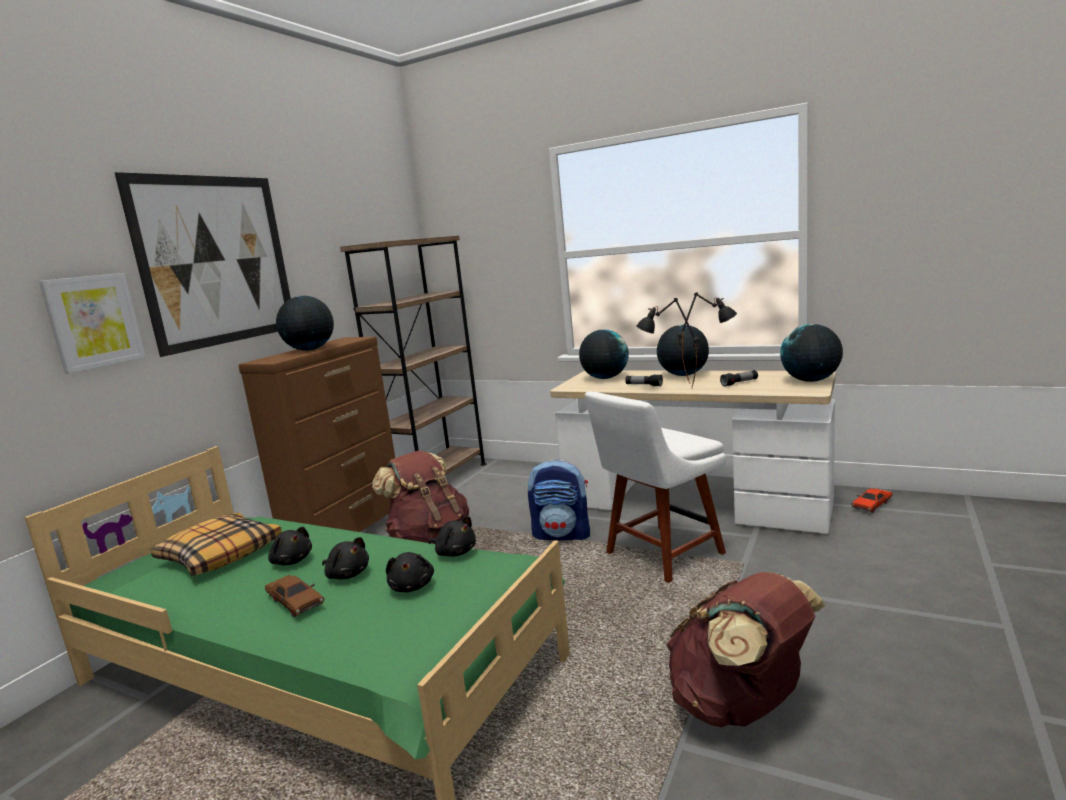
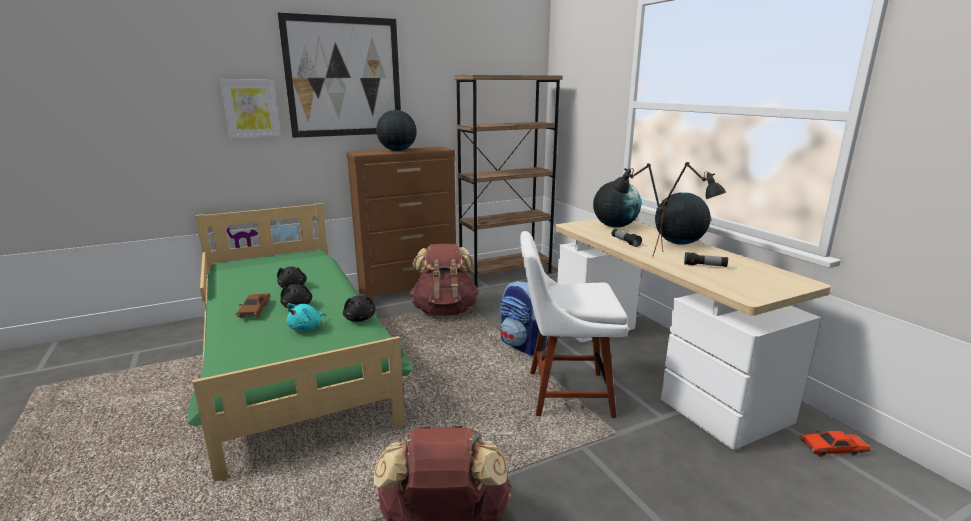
camera: 35 degrees right, 5 degrees up
pillow [150,512,282,576] -> none
black plush toy [386,552,434,592] -> turquoise plush toy [287,303,326,331]
globe [780,324,843,382] -> none

